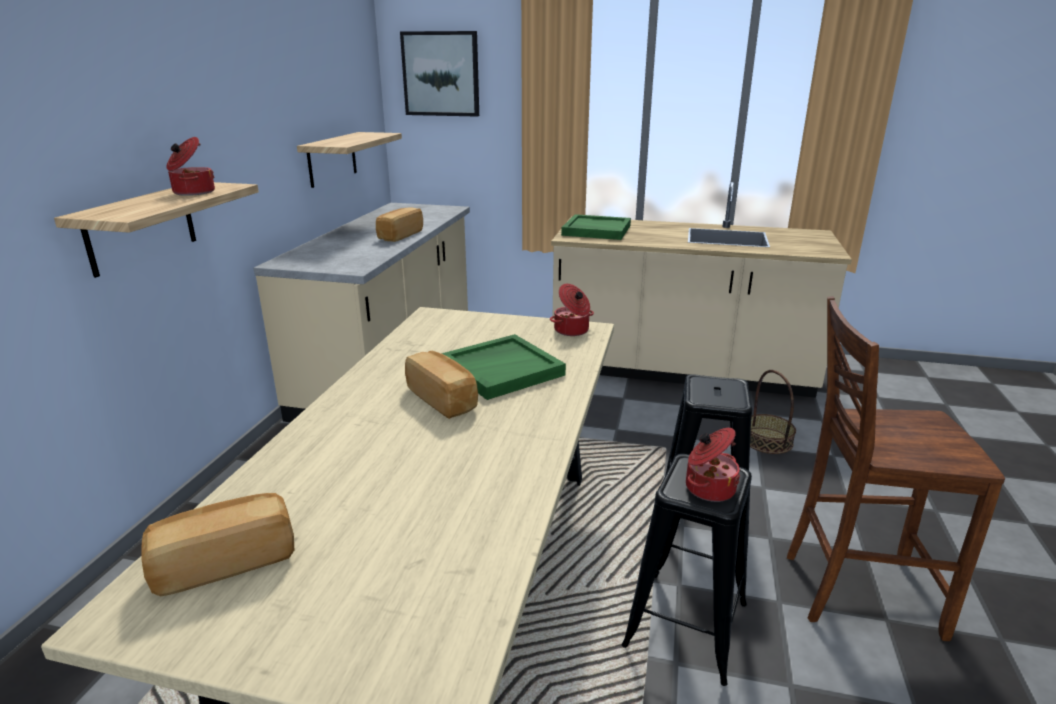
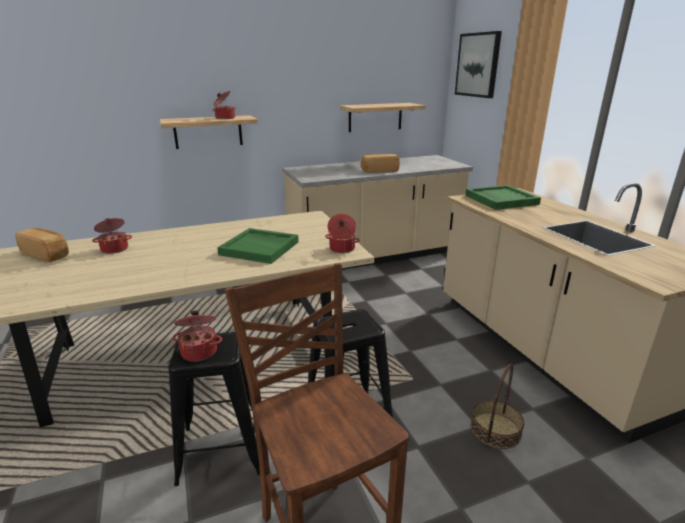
camera: 55 degrees right, 0 degrees up
bread [405,351,478,419] -> none
none -> cooking pot [92,218,132,254]

